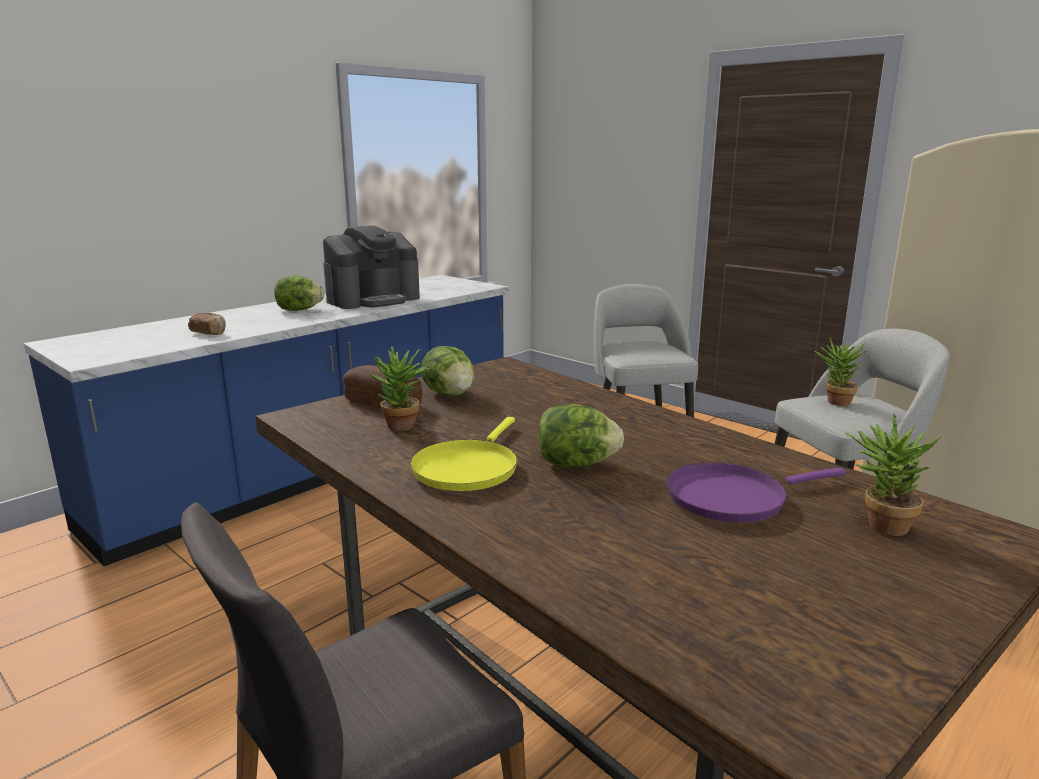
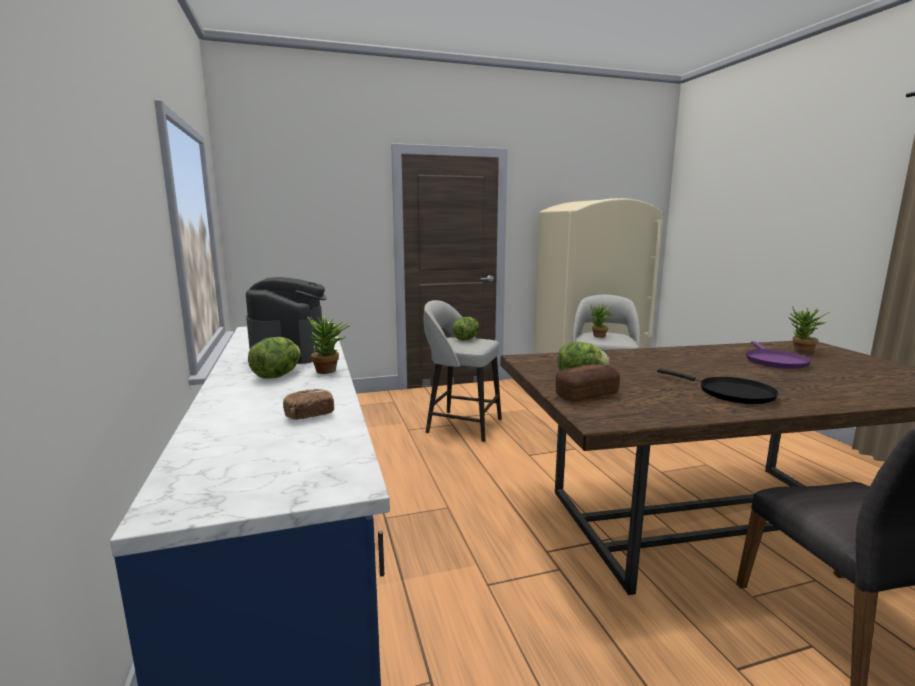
camera: 60 degrees left, 5 degrees down
potted plant [369,346,431,431] -> potted plant moved to [308,315,350,374]
yellow frying pan [410,417,518,491] -> black frying pan [657,369,779,404]
lettuce [538,404,624,467] -> lettuce moved to [452,317,479,340]

